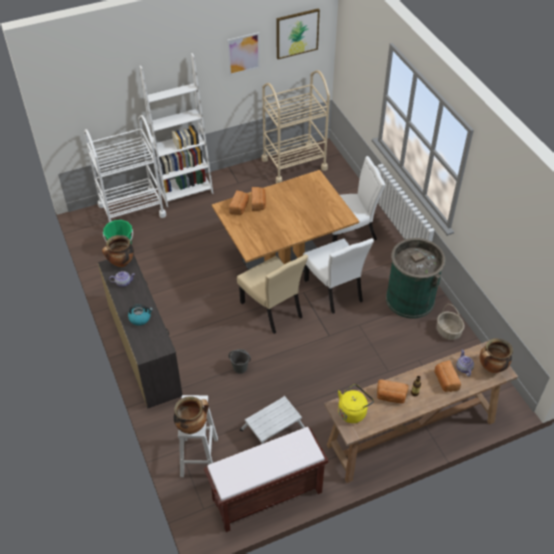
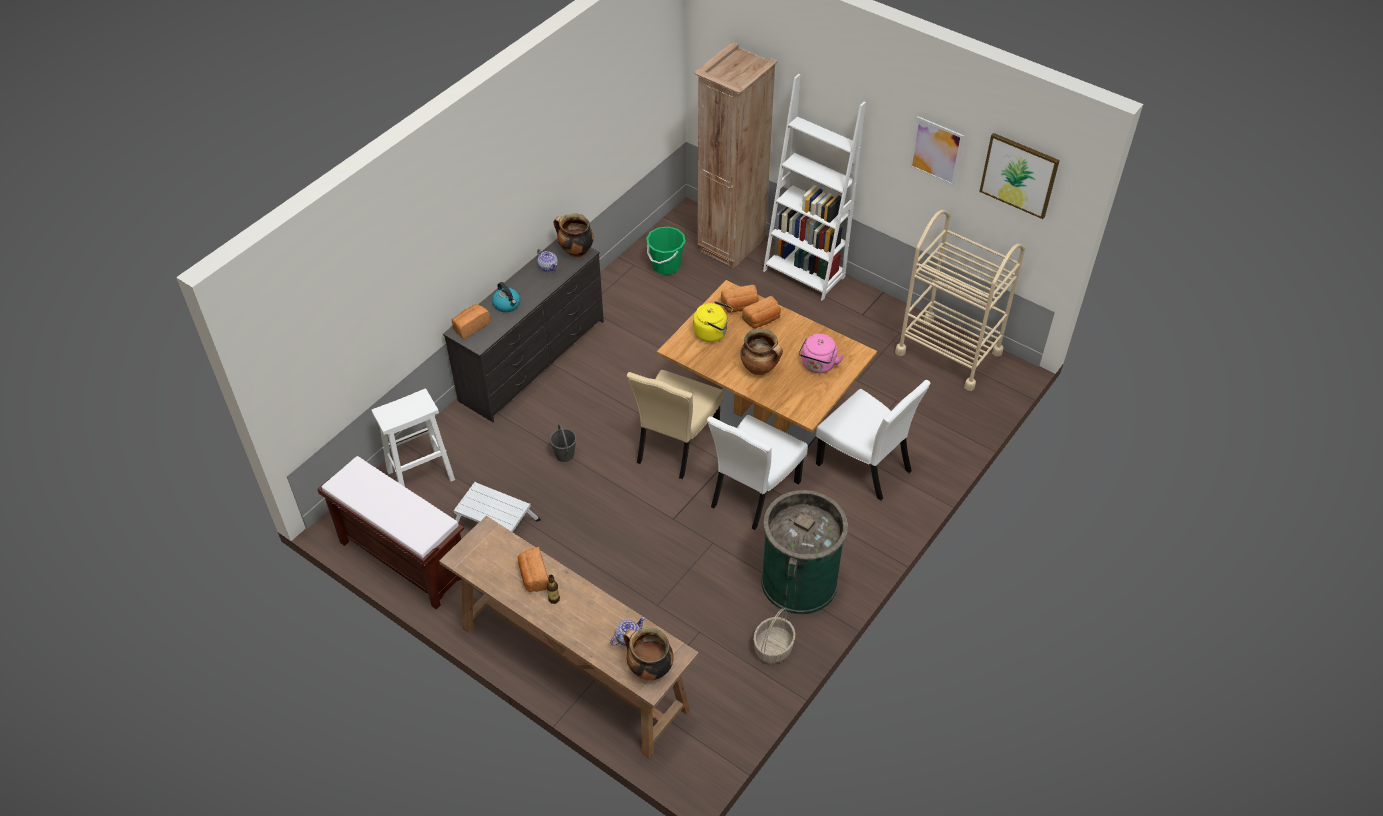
camera: 60 degrees right, 0 degrees up
white cart [84,115,166,223] -> brown cabinet [695,42,778,268]
cooking pot [174,396,209,434] -> cooking pot moved to [741,329,783,375]
yellow kettle [338,384,374,423] -> yellow kettle moved to [693,301,733,342]
bread [435,360,461,392] -> bread moved to [452,304,491,339]
none -> pink kettle [799,334,844,373]

